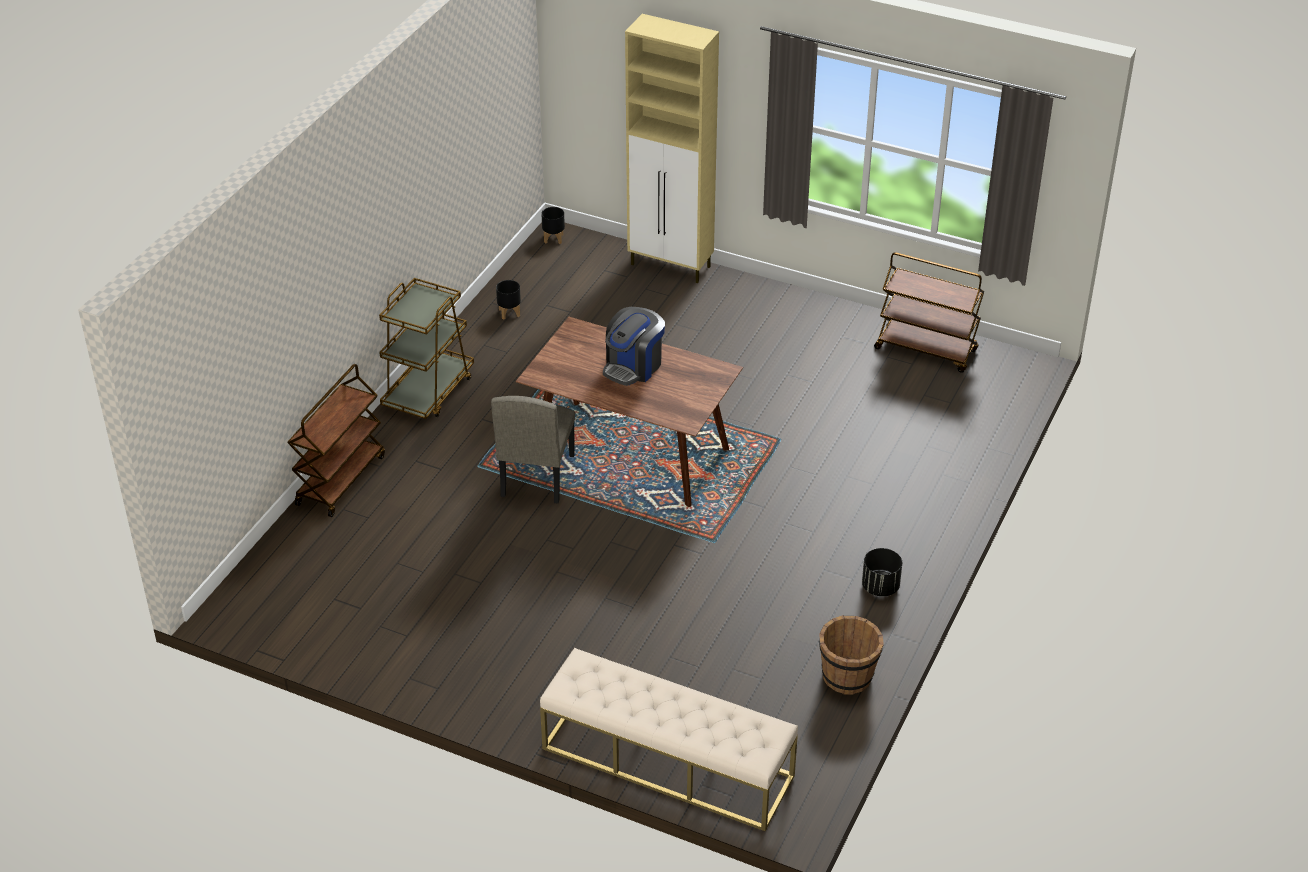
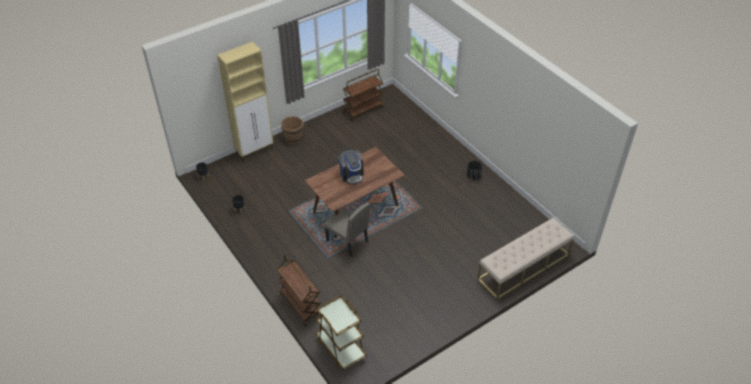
camera: 60 degrees left, 5 degrees up
brown cart [379,278,474,419] -> brown cart moved to [315,295,367,371]
brown bucket [819,615,884,694] -> brown bucket moved to [281,116,304,144]

